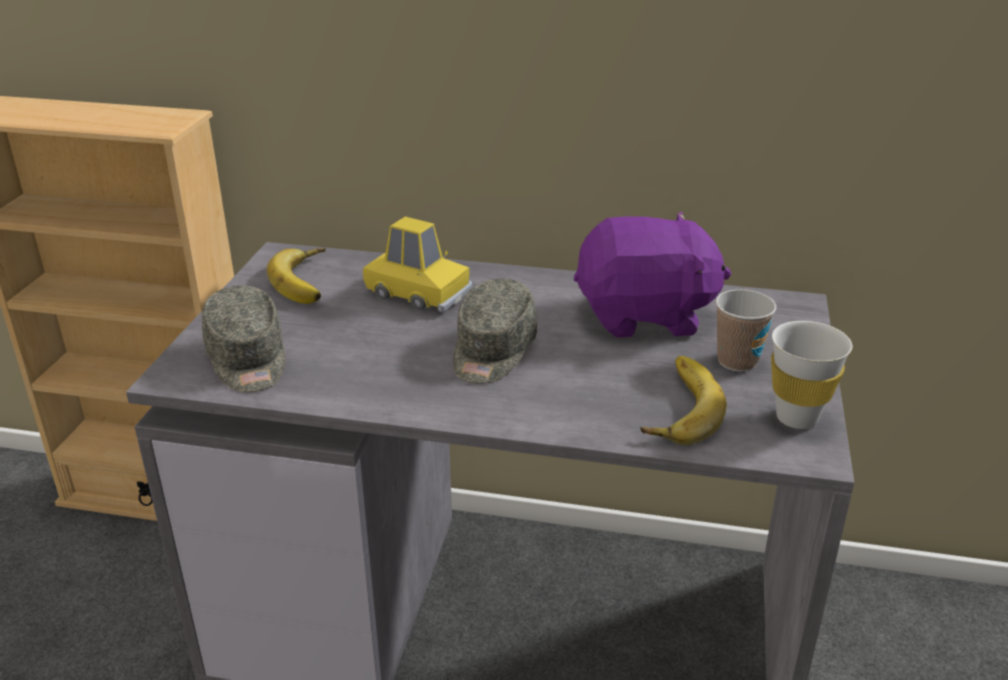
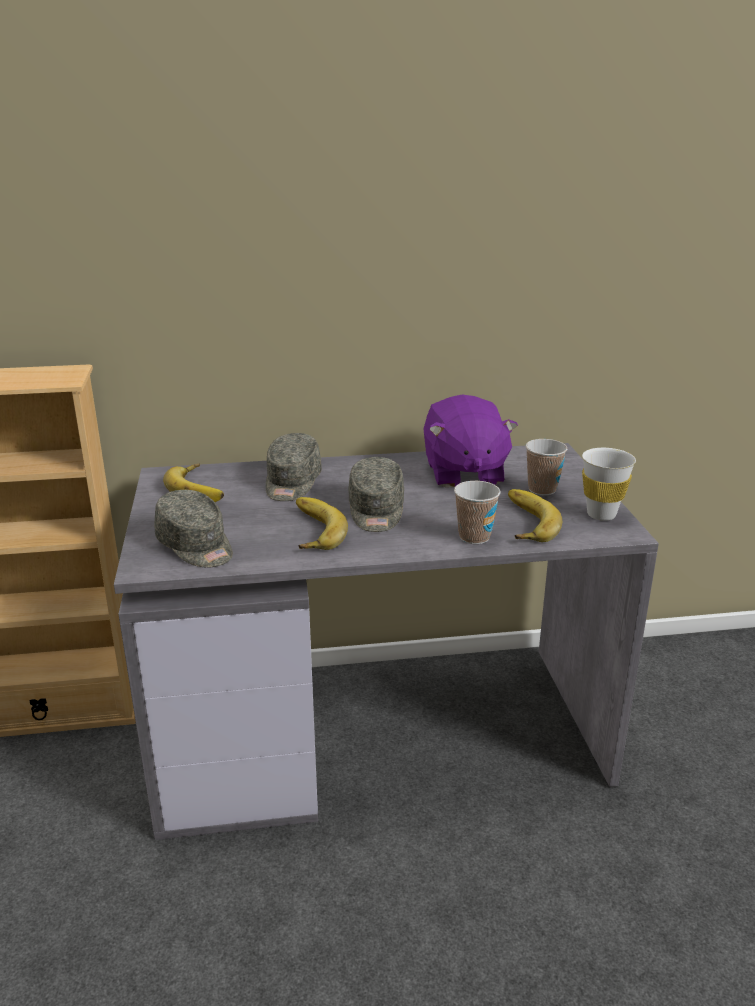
camera: 20 degrees left, 5 degrees down
yellow toy car [363,217,472,312] -> grey cap [266,433,322,501]
purple plush toy [574,212,731,337] -> purple plush toy turned 105 degrees clockwise [424,394,518,487]
none -> banana [296,497,348,550]
none -> cup [454,481,500,544]

